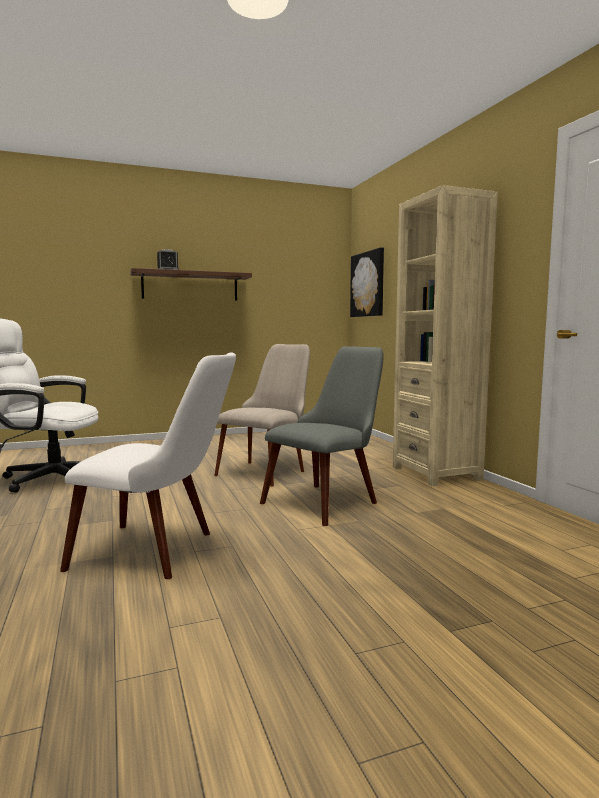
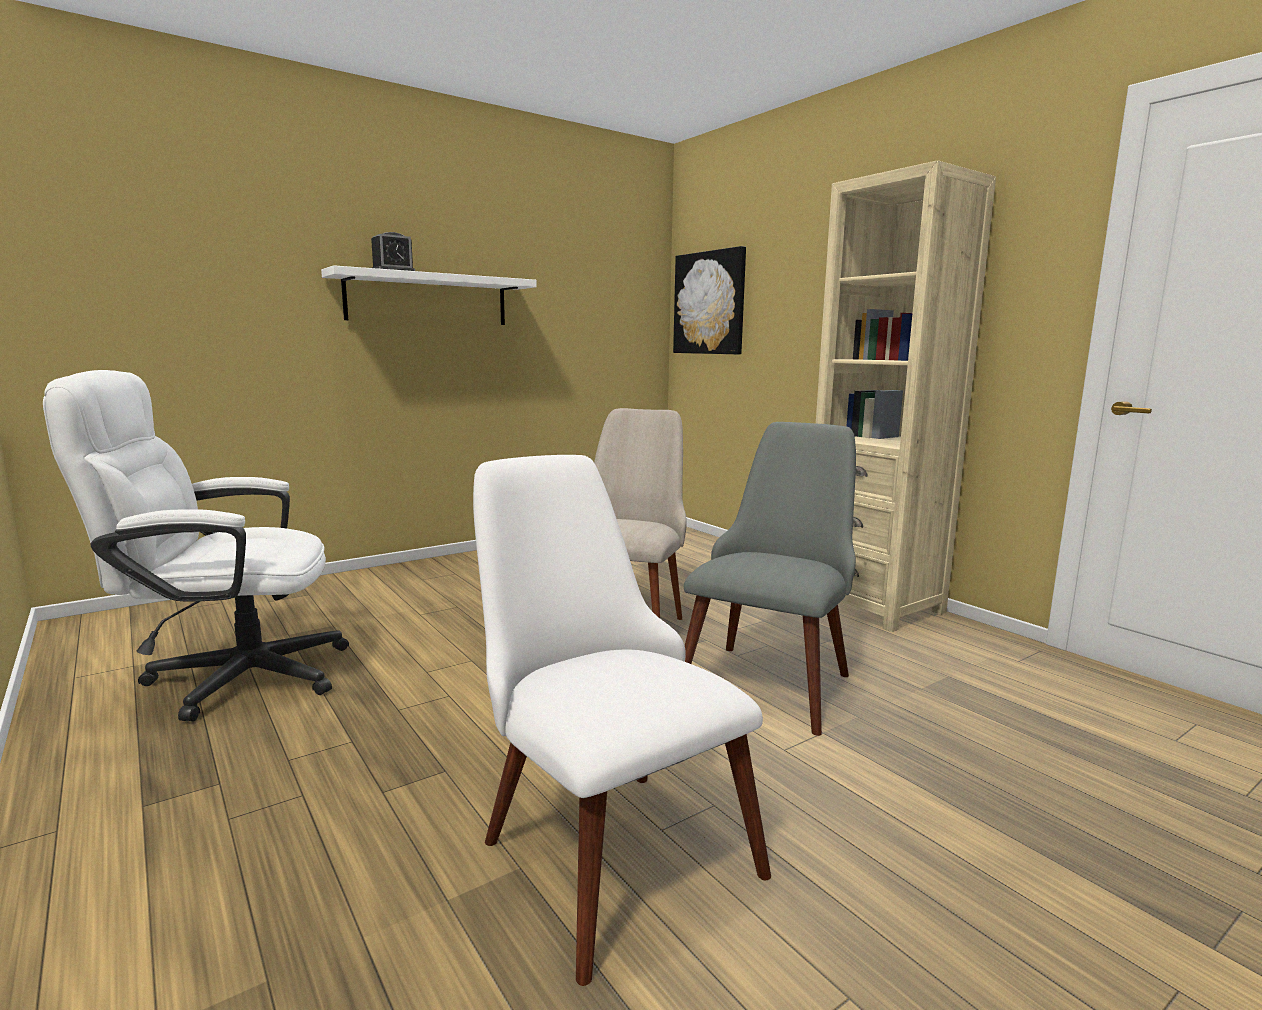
camera: 15 degrees left, 5 degrees up
white chair [60,353,236,579] -> white chair turned 120 degrees counterclockwise [473,455,771,986]
brown shelf [130,268,252,300] -> white shelf [321,265,537,325]

